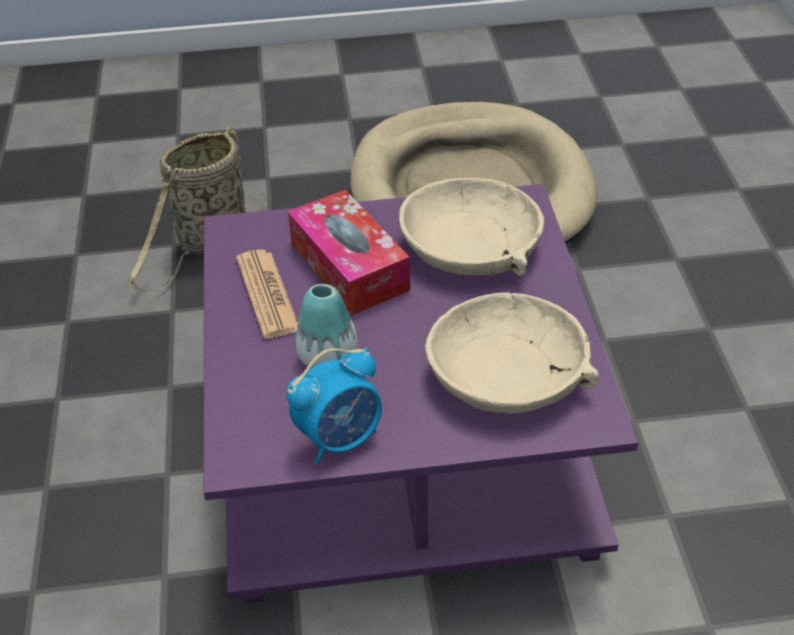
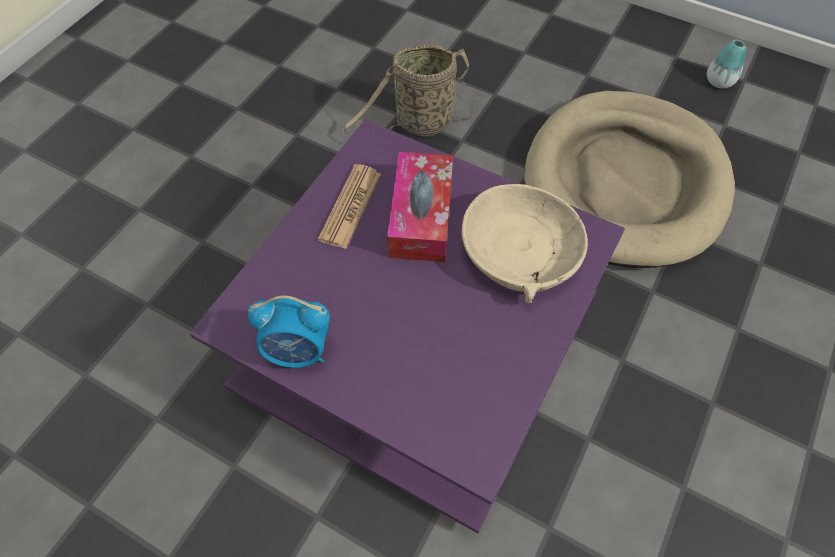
camera: 35 degrees right, 15 degrees up
vase [295,284,357,369] -> vase moved to [707,39,746,89]
beige bowl [425,292,599,414] -> none

